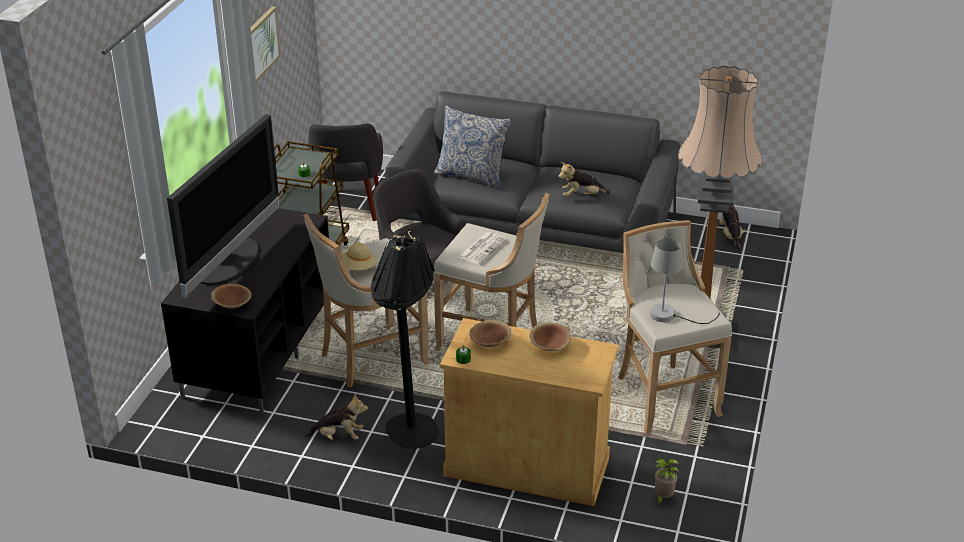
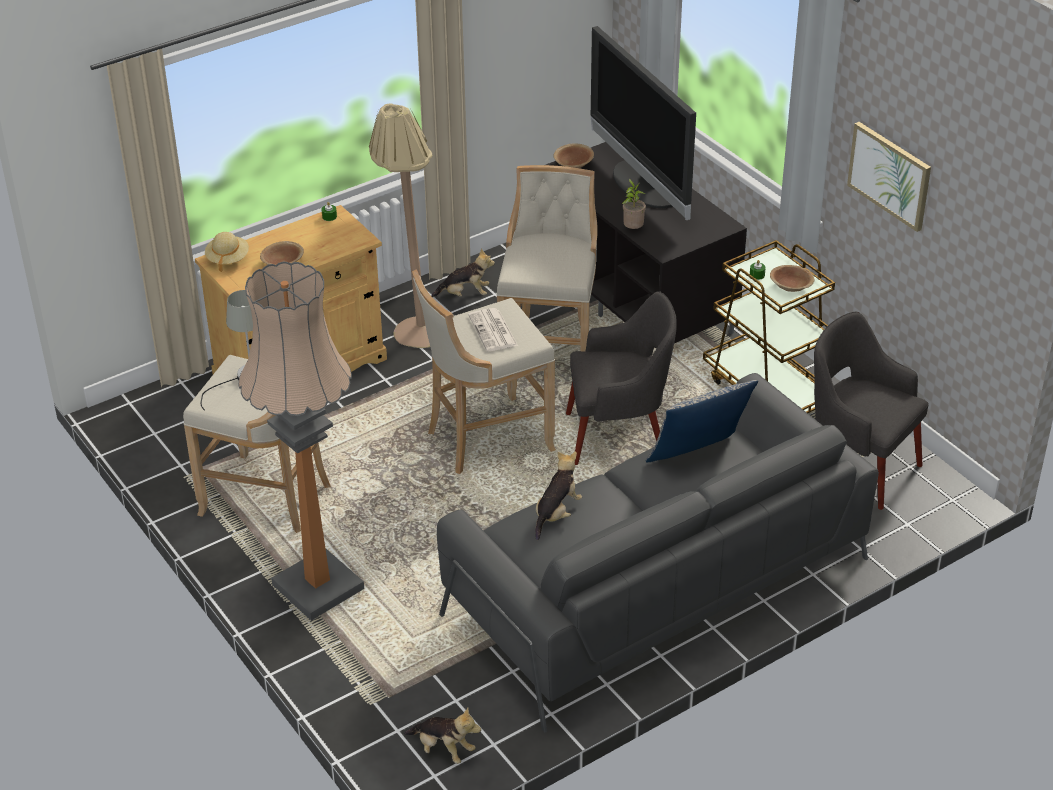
camera: 130 degrees right, 5 degrees up
plush toy [305,393,368,440] -> plush toy turned 135 degrees counterclockwise [431,248,495,297]
beige hat [342,243,377,270] -> beige hat moved to [205,232,249,272]
black floor lamp [371,231,439,449] -> beige floor lamp [369,103,432,348]
brown bowl [469,320,511,347] -> brown bowl moved to [770,265,814,292]
potted plant [655,459,679,505] -> potted plant moved to [622,179,646,229]

